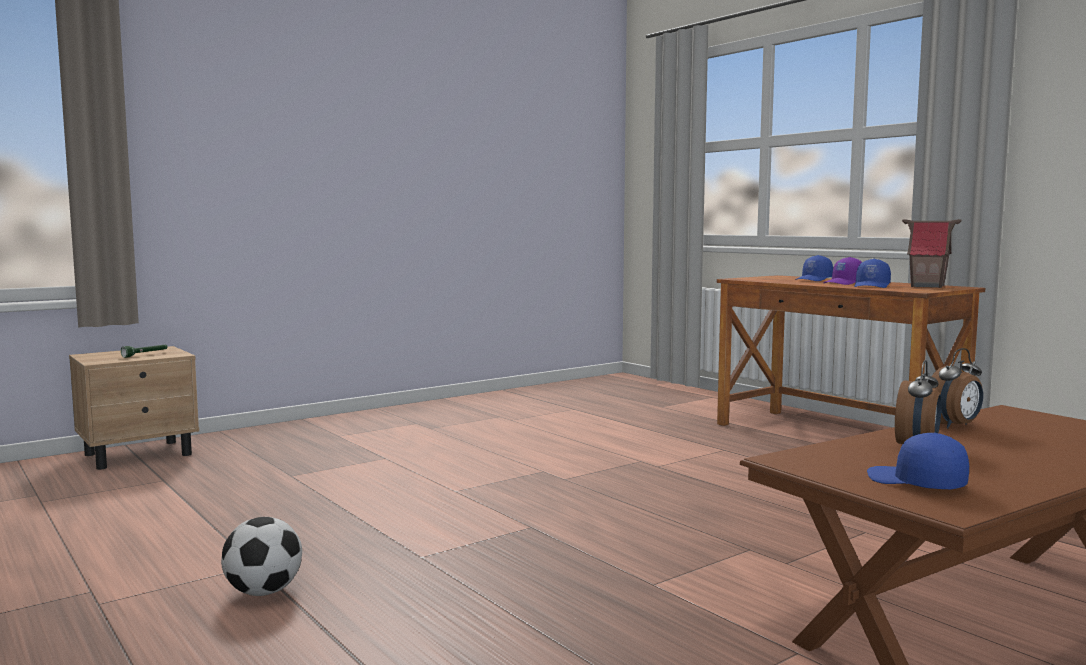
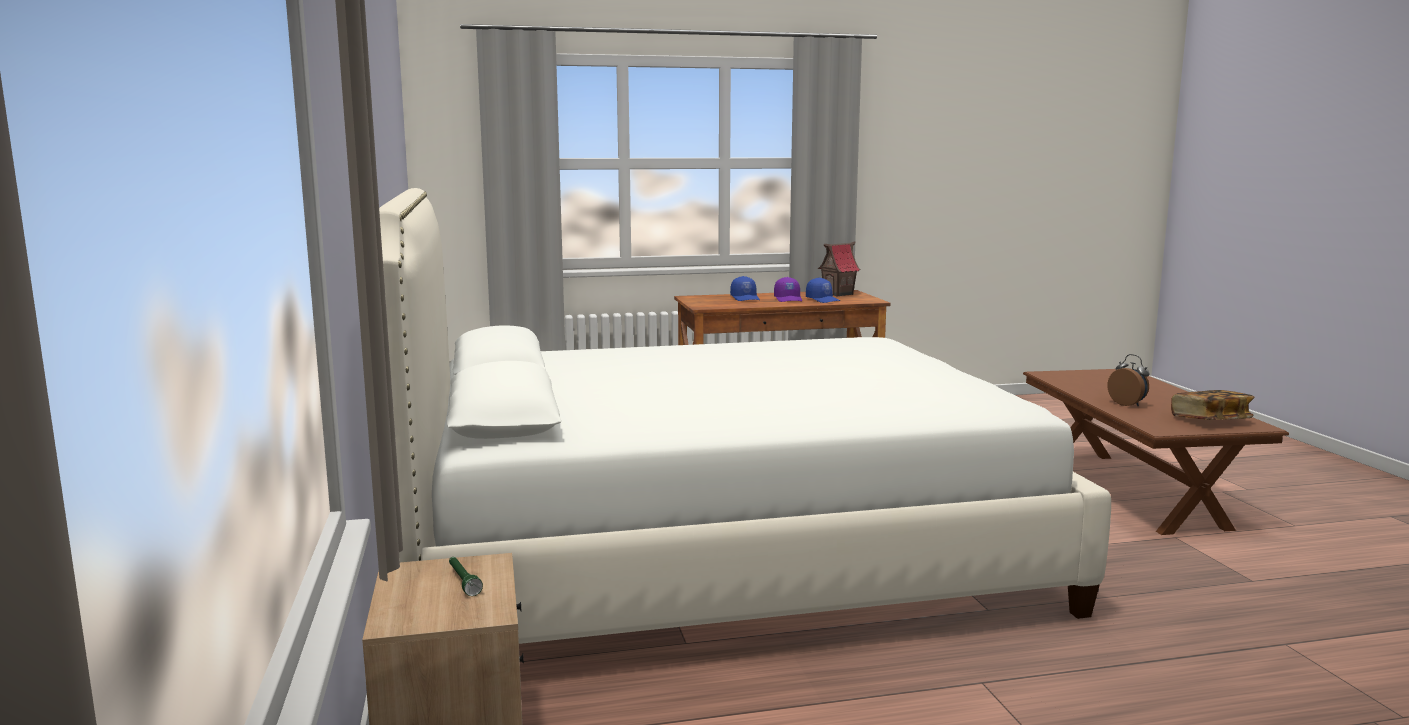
camera: 65 degrees left, 5 degrees up
football [221,517,302,596] -> none
blue cap [867,433,969,490] -> book [1171,390,1254,420]
alarm clock [931,348,983,429] -> none
none -> white bed [379,188,1111,644]

